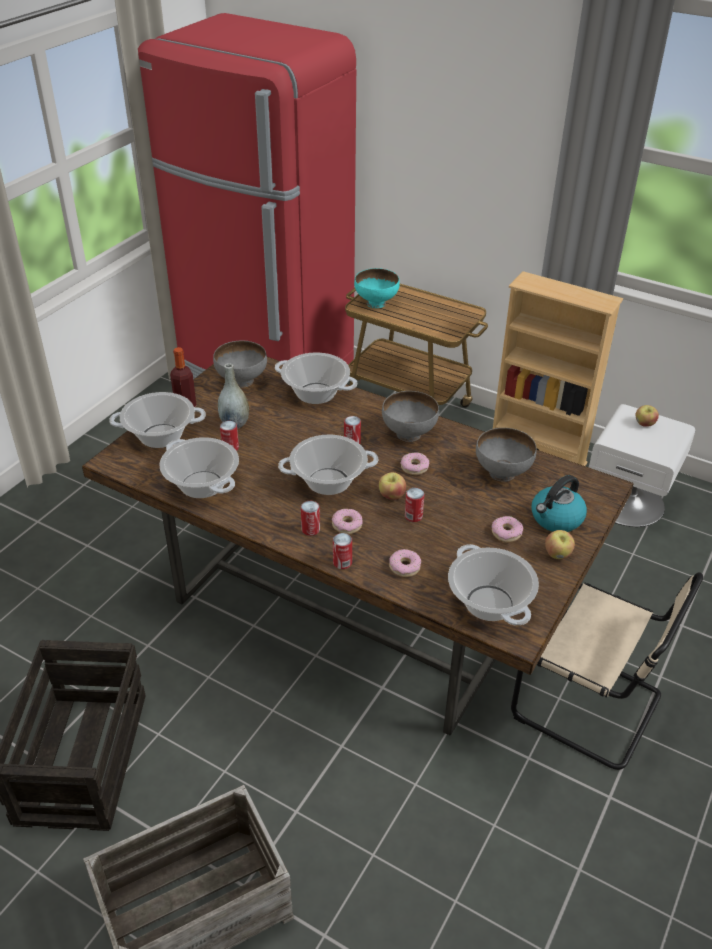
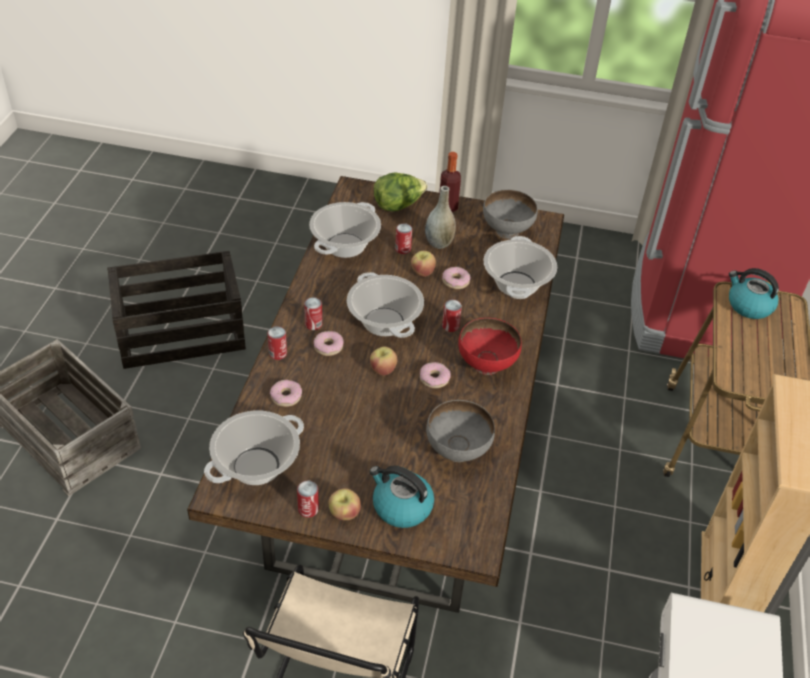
camera: 70 degrees right, 5 degrees up
cooking pot [109,392,206,448] -> lettuce [374,172,428,212]
turquoise bowl [354,268,400,308] -> kettle [729,268,779,319]
grey bowl [382,391,439,442] -> red bowl [458,318,522,375]
can [405,488,424,522] -> can moved to [297,481,319,518]
donut [492,516,523,542] -> donut moved to [442,267,471,289]
apple [635,405,659,427] -> apple moved to [411,251,436,277]

